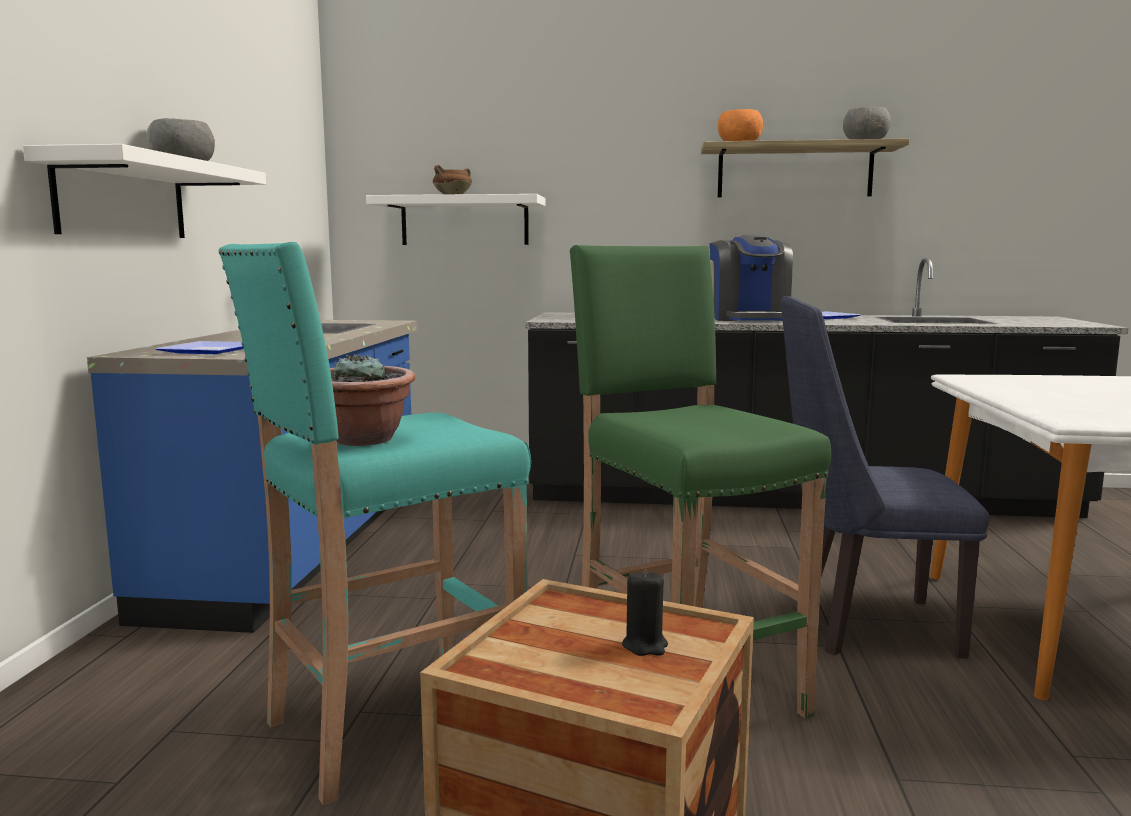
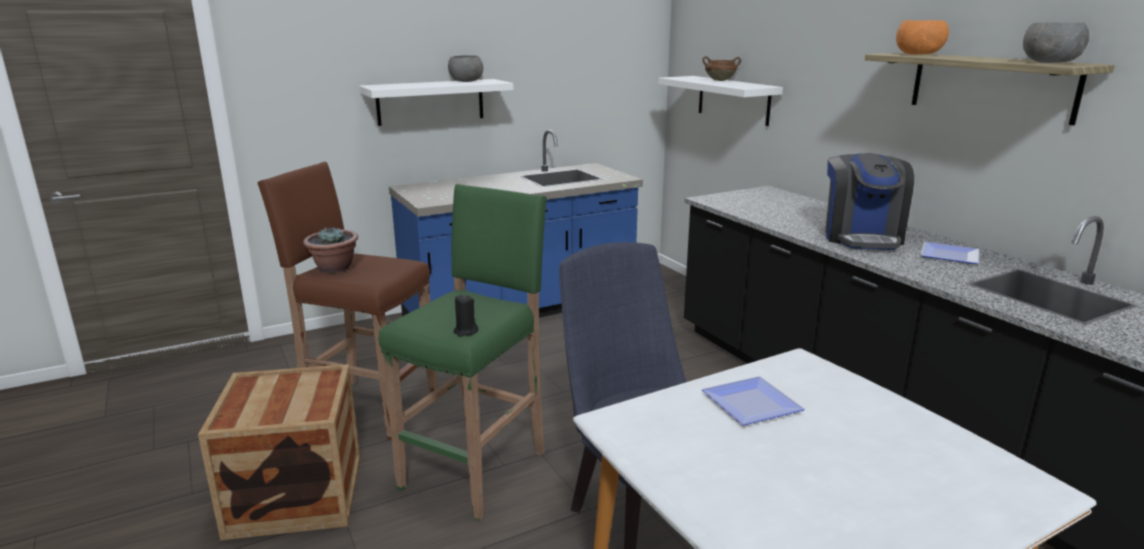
camera: 55 degrees right, 10 degrees up
plate [155,341,244,354] -> plate moved to [702,376,805,425]
turquoise stool [219,242,531,805] -> brown stool [257,162,437,440]
black candle [622,569,668,656] -> black candle moved to [453,295,478,337]
coffee machine [709,235,793,321] -> coffee machine turned 45 degrees counterclockwise [825,153,914,250]

